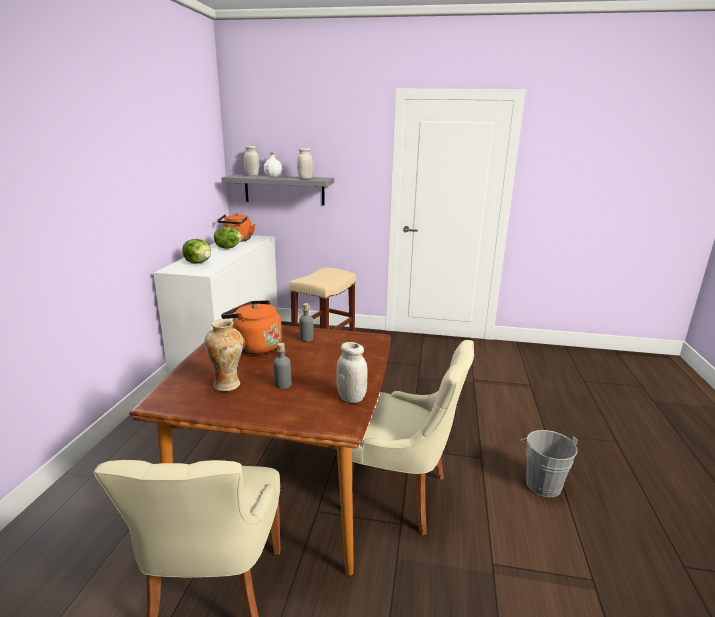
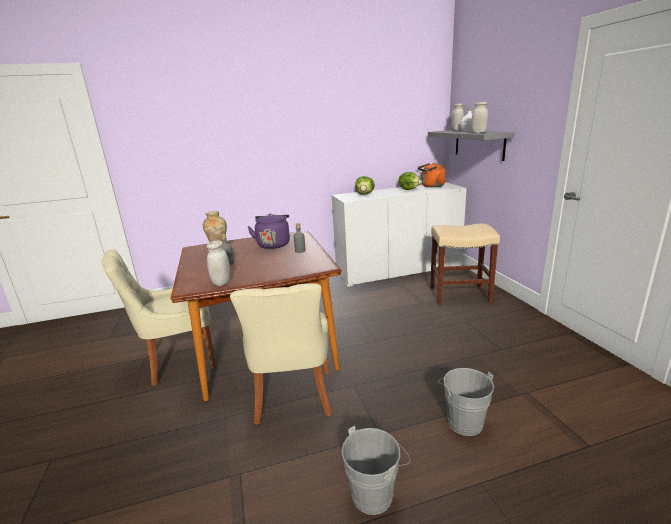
camera: 65 degrees right, 0 degrees up
orange kettle [221,300,282,354] -> purple kettle [247,214,290,249]
none -> grey bucket [438,368,494,436]

